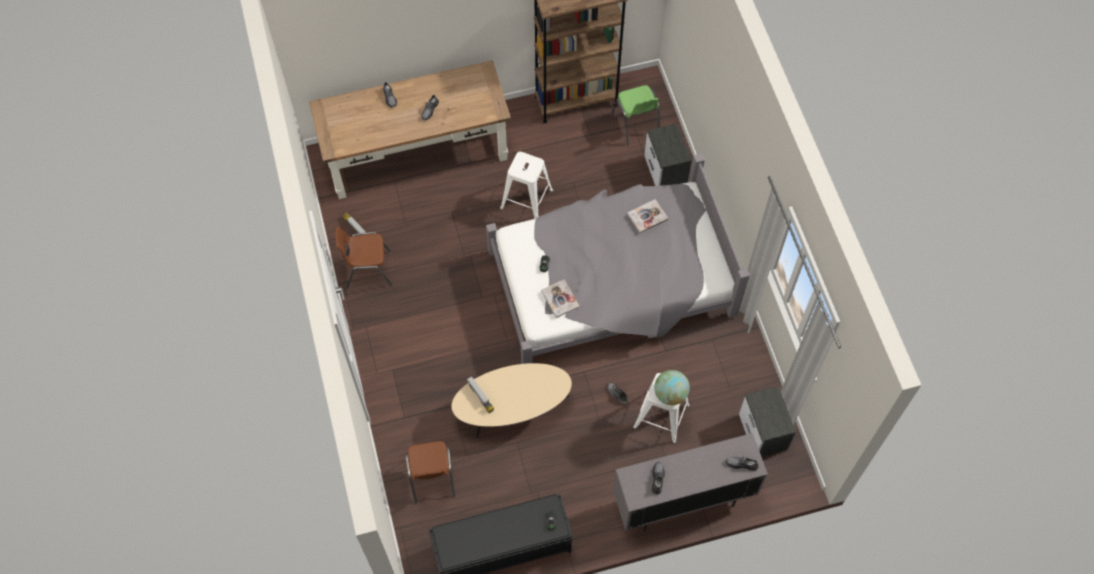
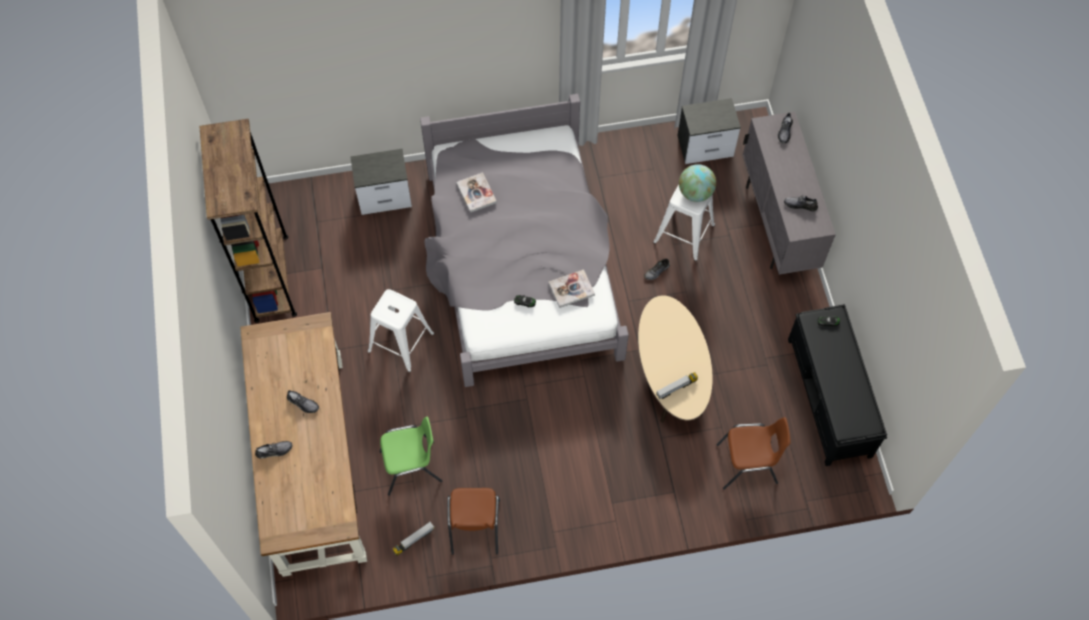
camera: 85 degrees left, 0 degrees up
green chair [612,85,660,146] -> green chair moved to [379,416,443,496]

